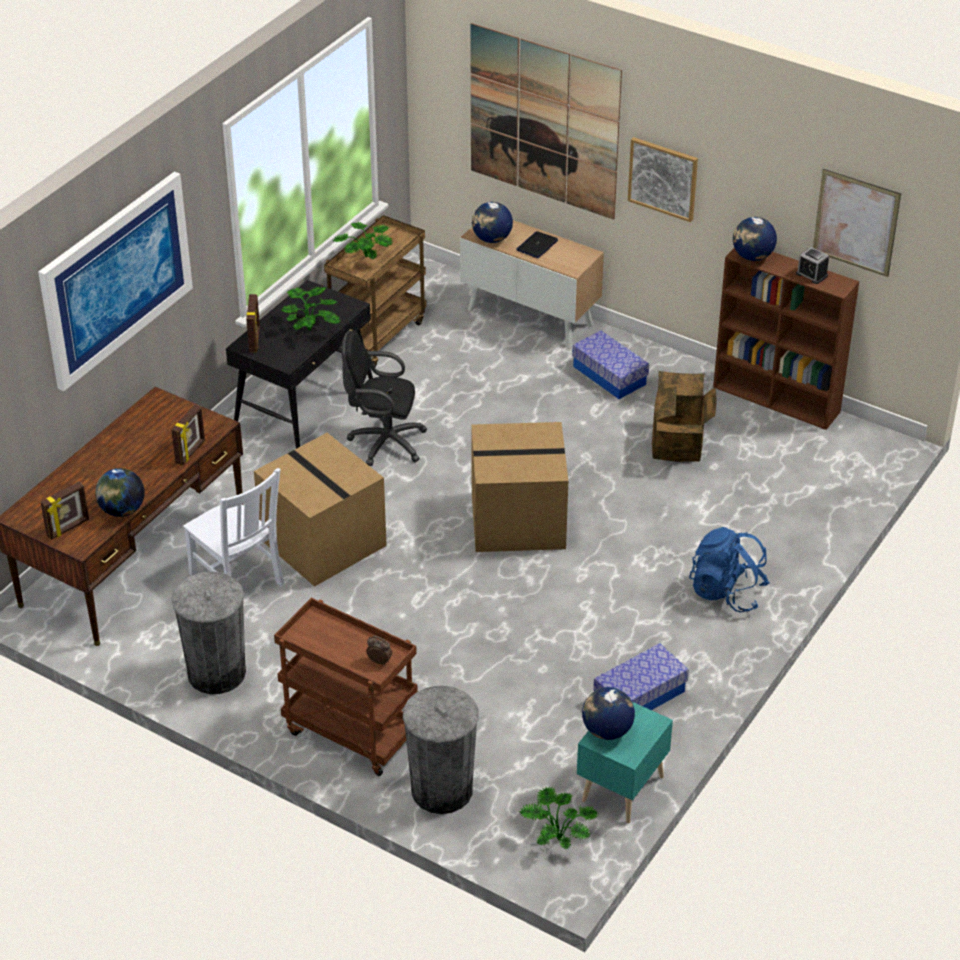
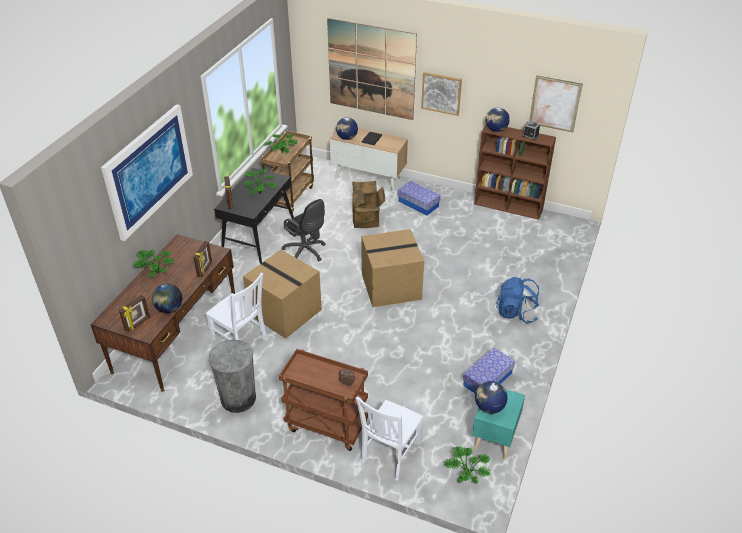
camera: 10 degrees left, 0 degrees up
black office chair [341,331,427,466] -> black office chair turned 135 degrees counterclockwise [281,199,325,261]
grey trash can [403,685,478,814] -> white chair [356,397,423,481]
cardboard box [652,371,717,462] -> cardboard box moved to [352,181,385,228]
none -> potted plant [132,249,175,277]

